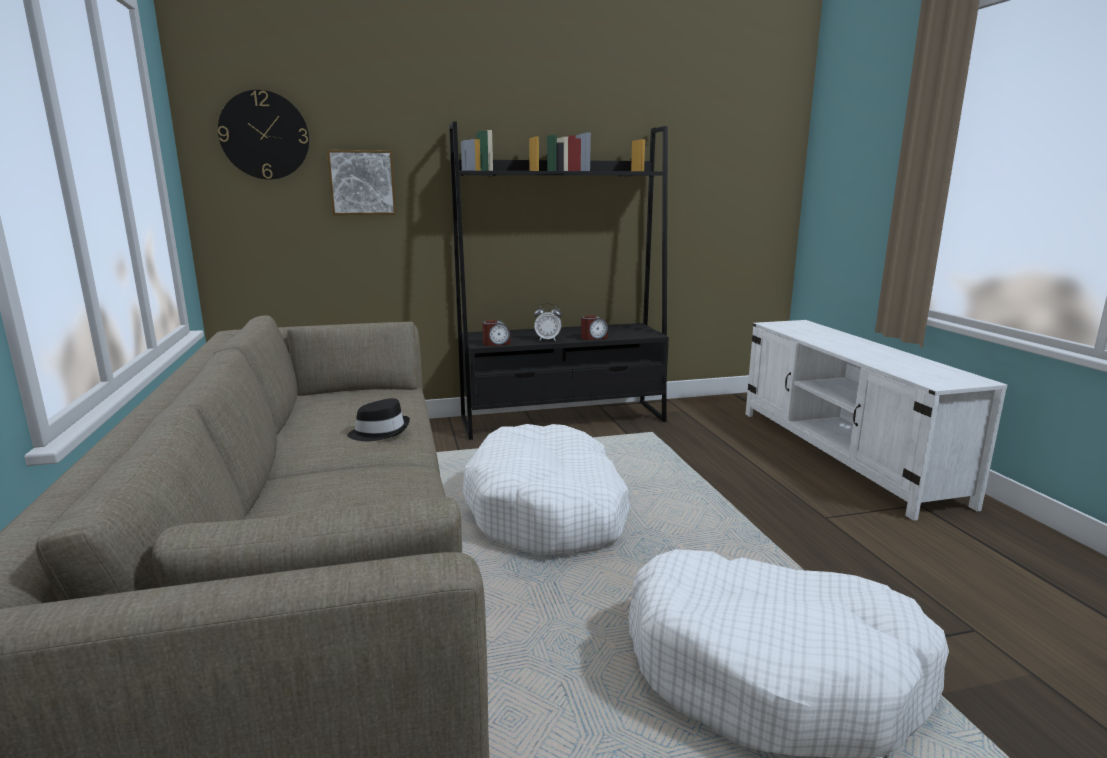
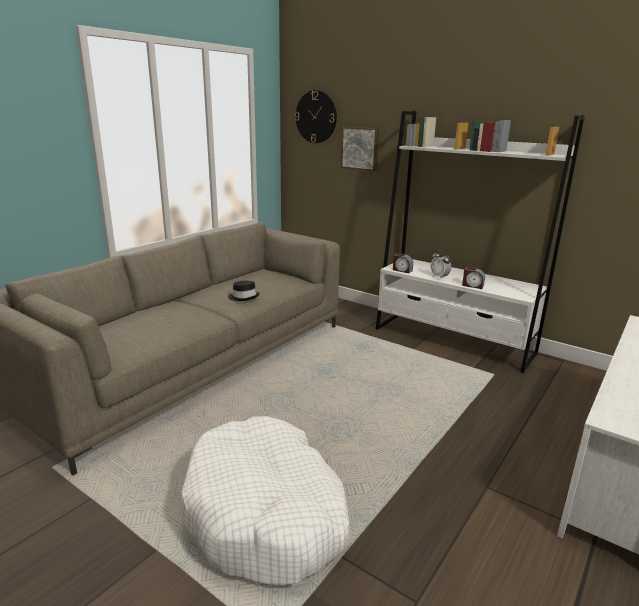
camera: 50 degrees right, 5 degrees up
black bookcase [449,121,669,440] -> white bookcase [376,111,585,373]
white dog bed [463,424,630,555] -> none

